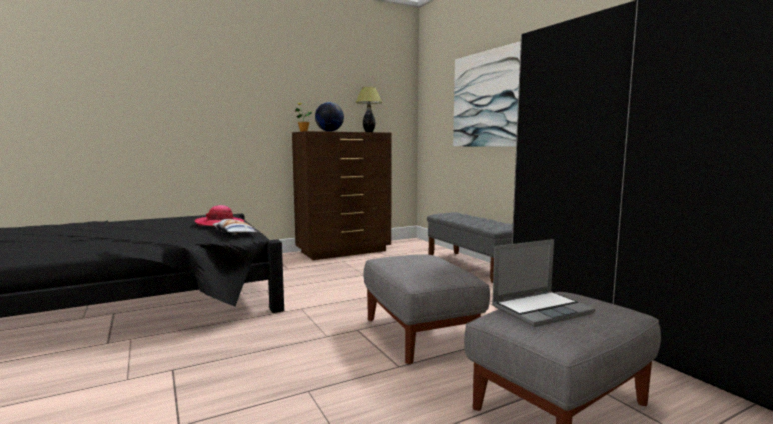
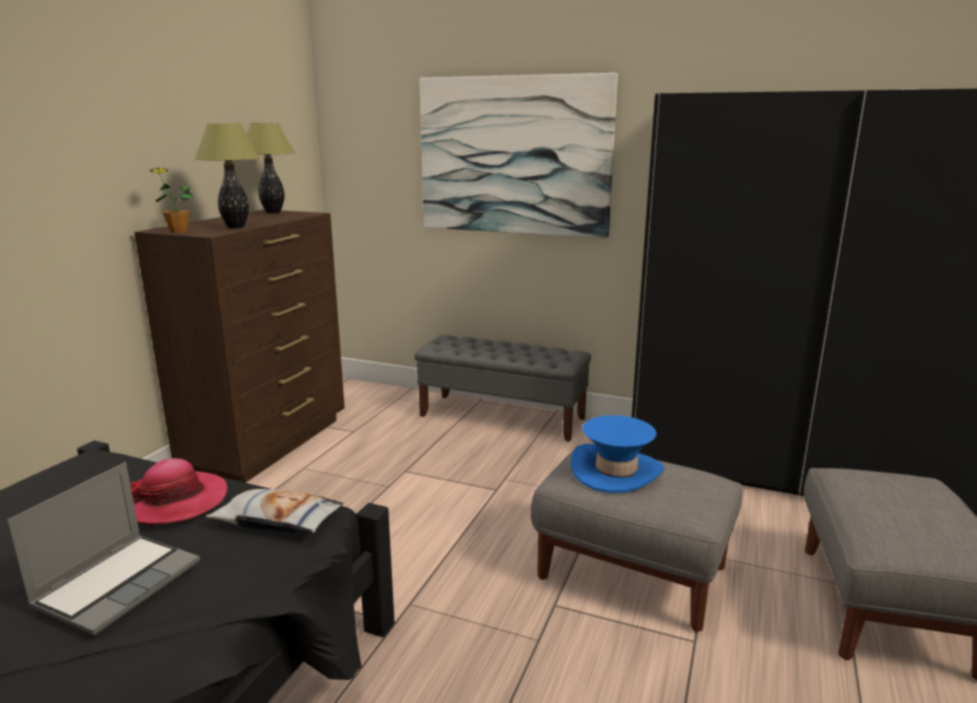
camera: 40 degrees left, 10 degrees up
globe [315,102,344,132] -> table lamp [195,123,260,228]
laptop [492,239,596,327] -> laptop moved to [7,462,200,635]
none -> blue hat [571,415,664,493]

